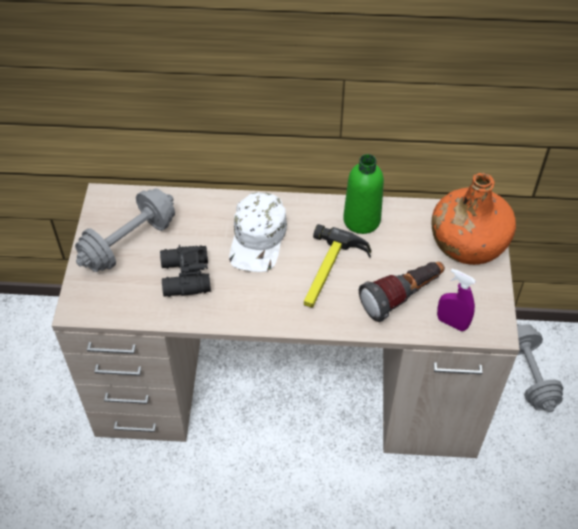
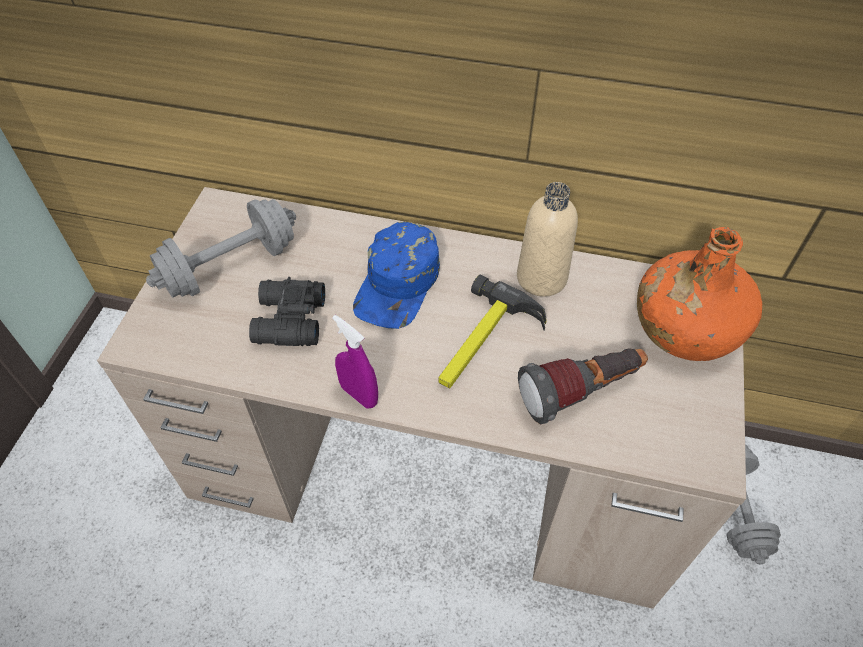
camera: 10 degrees right, 0 degrees up
white cap [229,192,287,272] -> blue cap [353,222,440,329]
green bottle [343,154,384,234] -> beige bottle [517,182,578,297]
purple spray bottle [437,268,476,331] -> purple spray bottle moved to [332,315,378,409]

